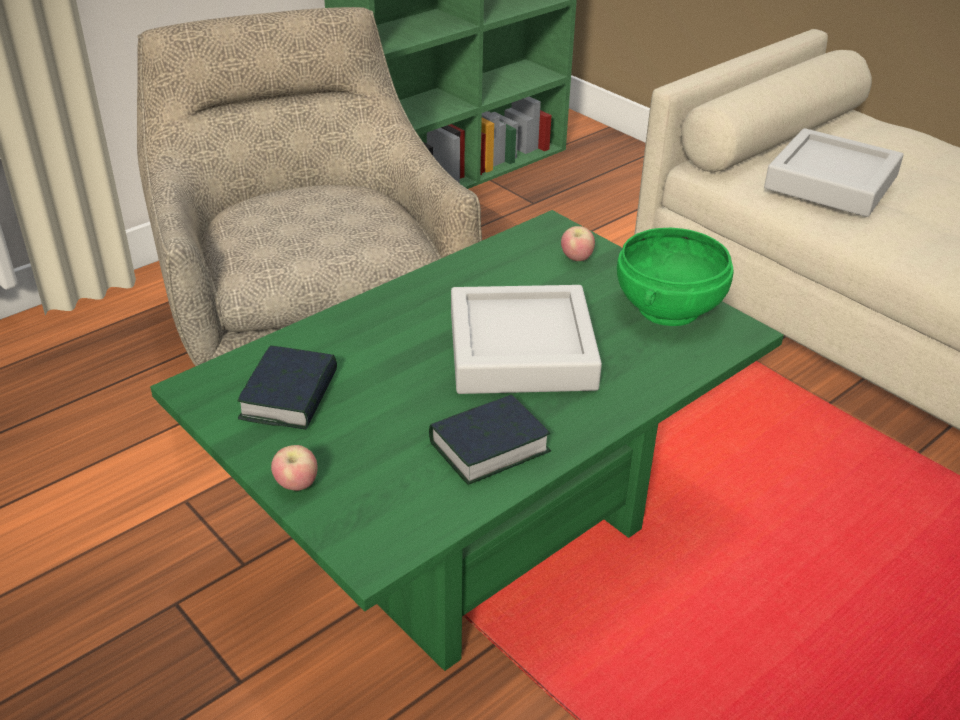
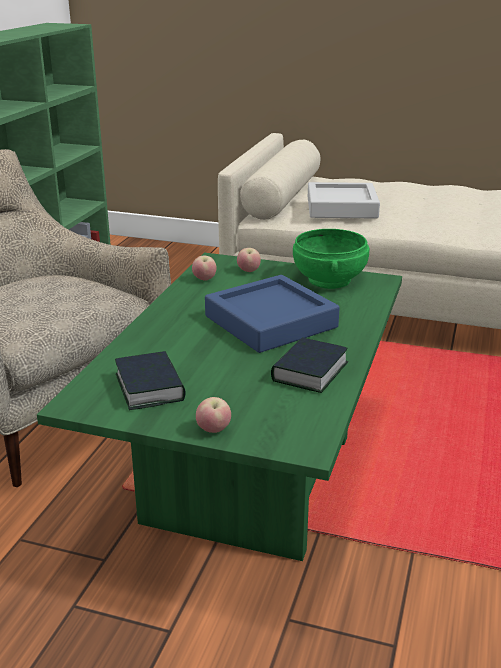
camera: 30 degrees left, 10 degrees down
grey tray [451,285,602,394] -> blue tray [205,275,340,353]
none -> apple [192,255,217,281]

